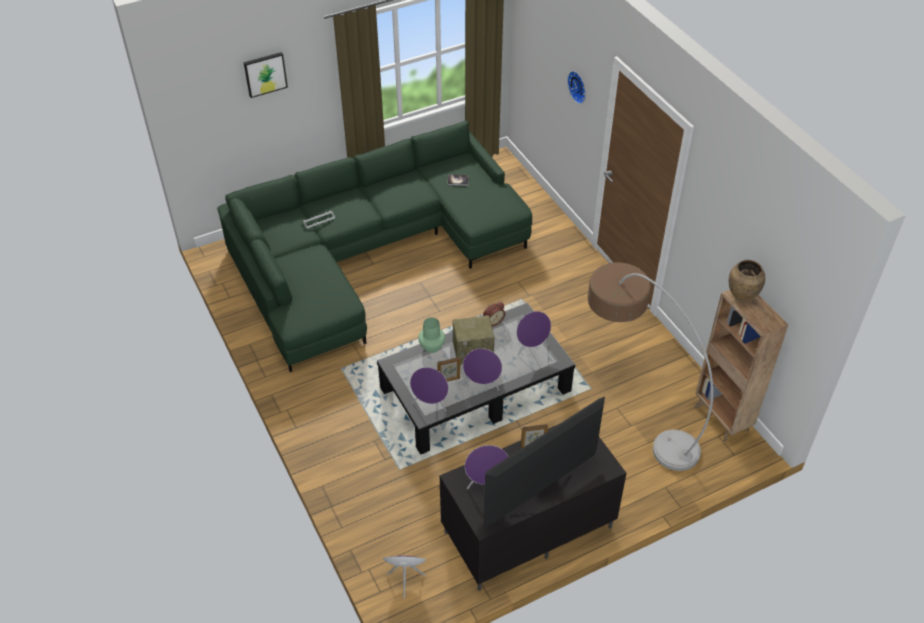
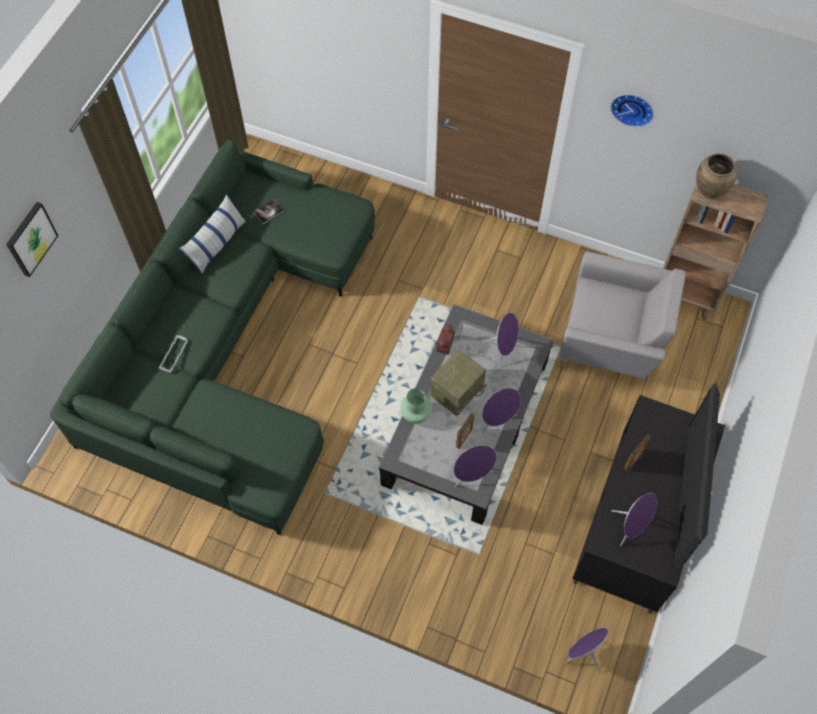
camera: 40 degrees left, 15 degrees up
wall clock [567,71,586,104] -> wall clock moved to [611,94,654,127]
floor lamp [588,262,713,471] -> grey armchair [560,251,686,378]
none -> pillow [178,194,247,277]

